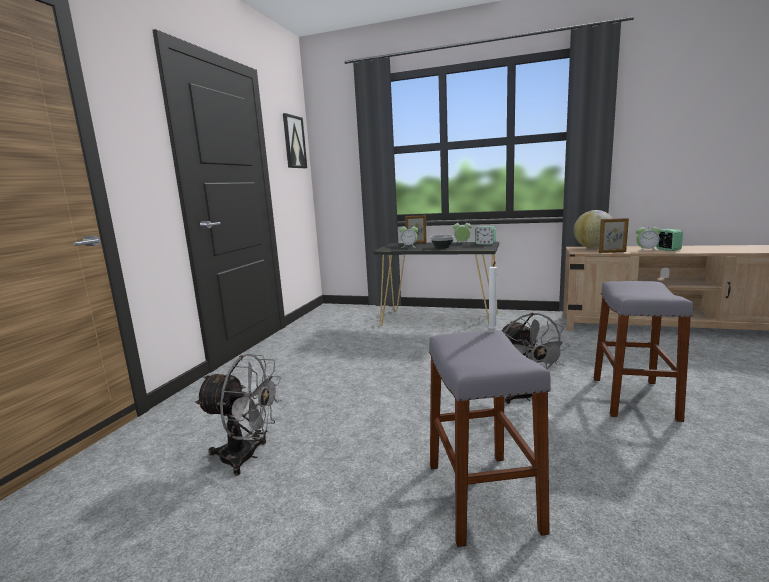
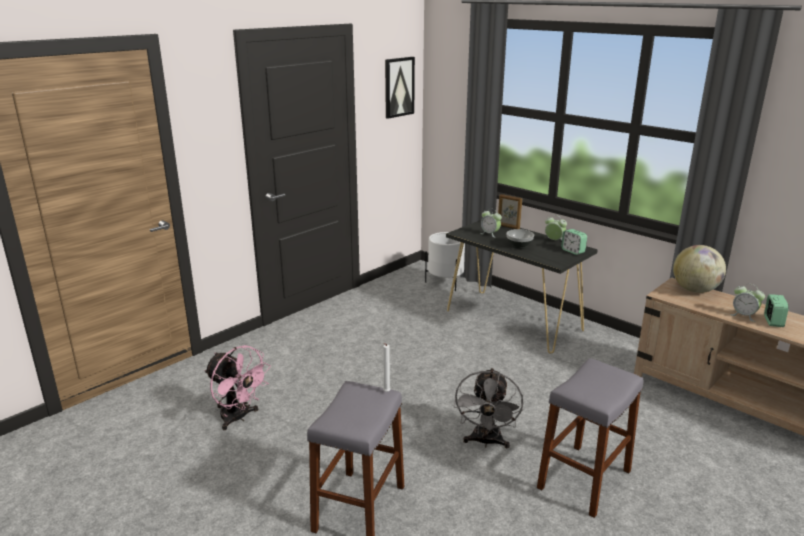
camera: 25 degrees right, 10 degrees up
grey fan [195,354,282,476] -> pink fan [205,345,271,430]
picture frame [599,218,629,253] -> none
none -> white planter [425,232,465,291]

